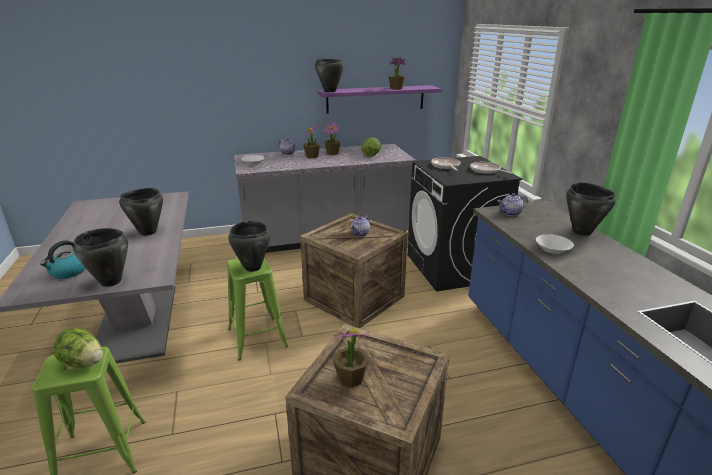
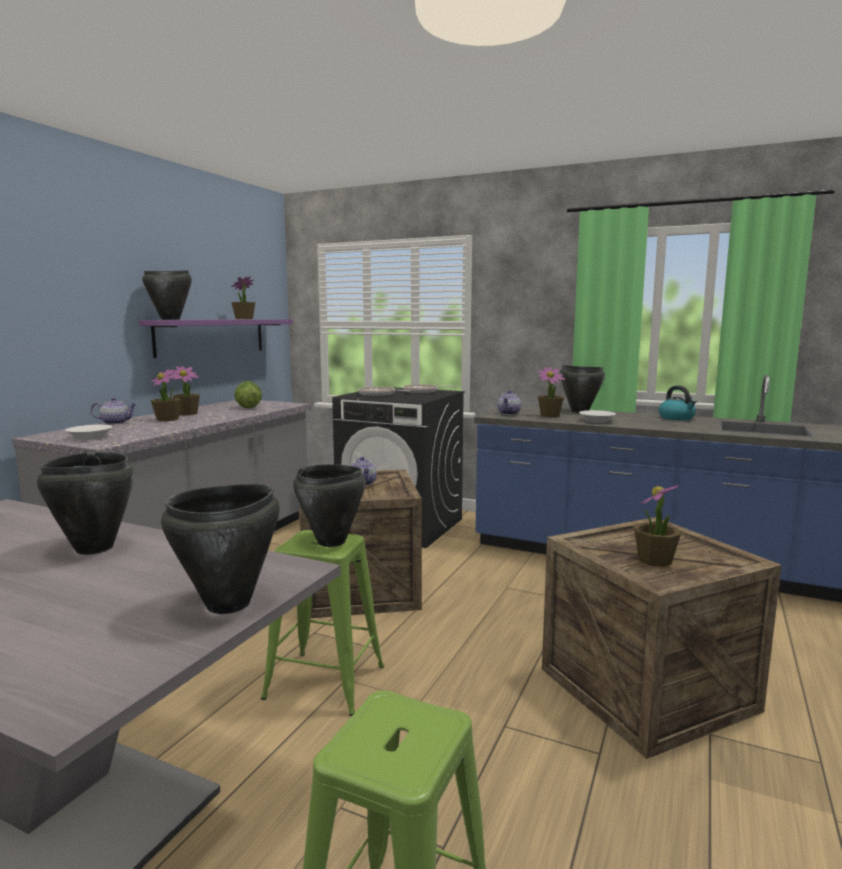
camera: 50 degrees left, 15 degrees down
kettle [40,241,86,279] -> kettle moved to [659,385,697,420]
lettuce [54,328,103,368] -> none
none -> potted plant [538,367,565,418]

